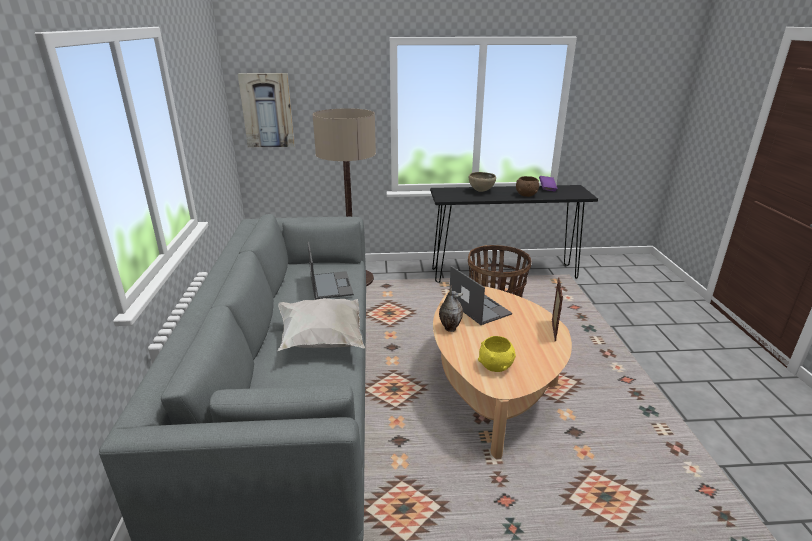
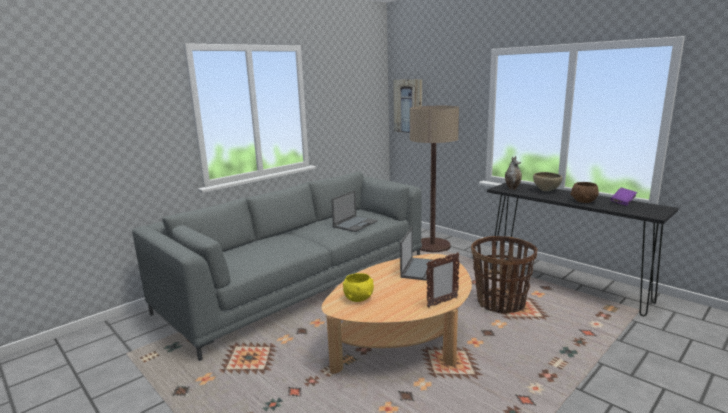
camera: 50 degrees right, 10 degrees down
white pillow [278,298,365,351] -> none
vase [439,285,463,332] -> vase moved to [505,156,522,190]

